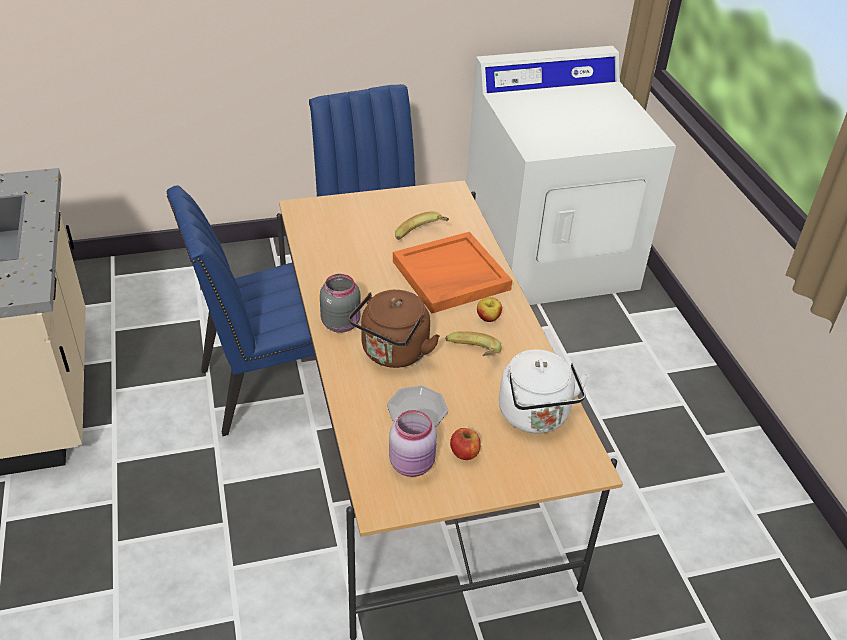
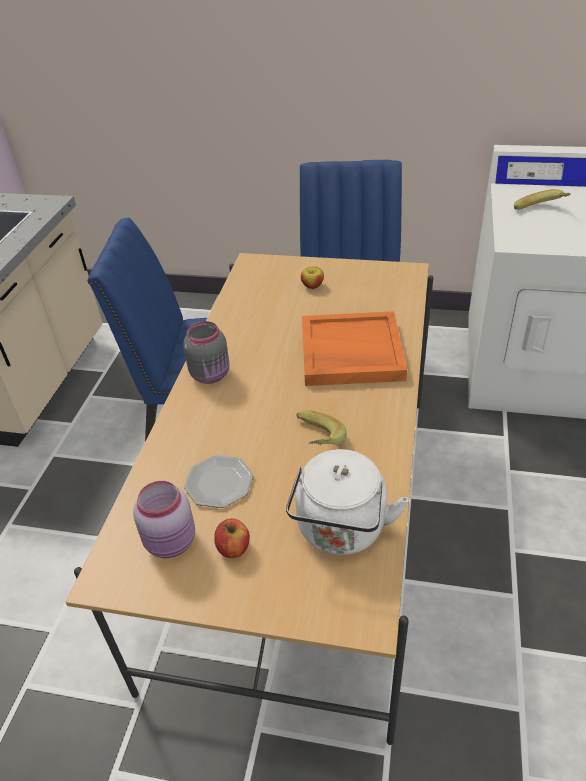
camera: 30 degrees right, 0 degrees up
brown kettle [349,290,440,368] -> none
banana [395,211,449,240] -> banana moved to [514,189,571,210]
apple [477,297,502,322] -> apple moved to [301,266,324,289]

